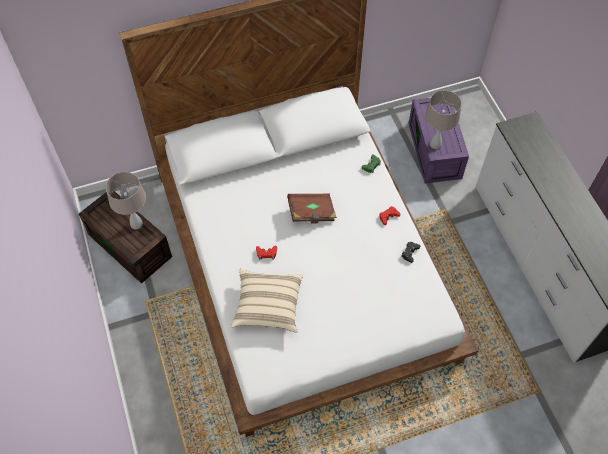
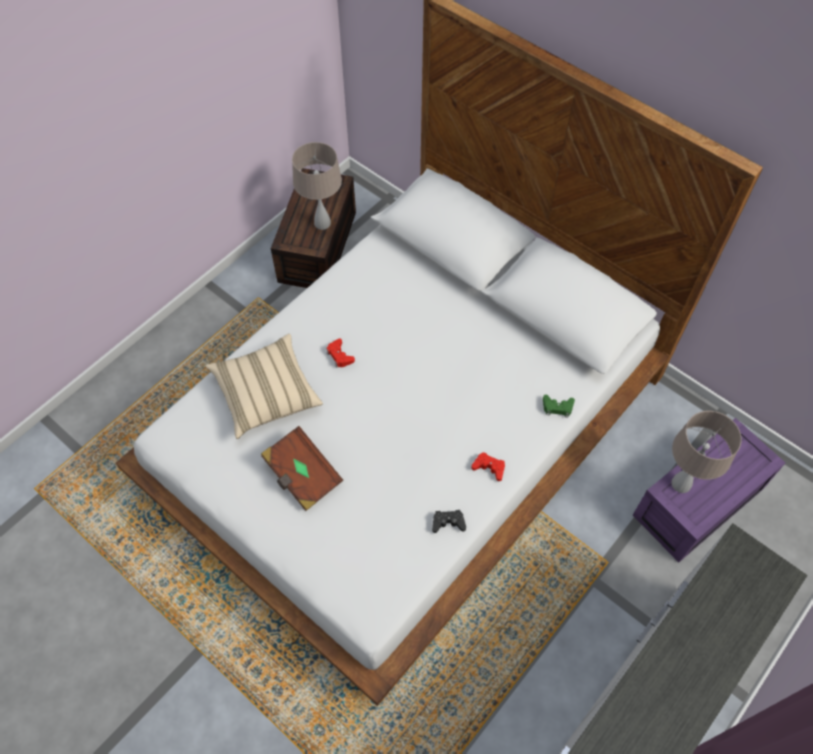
camera: 60 degrees right, 0 degrees up
brown book [287,194,337,224] -> brown book moved to [261,426,343,511]

